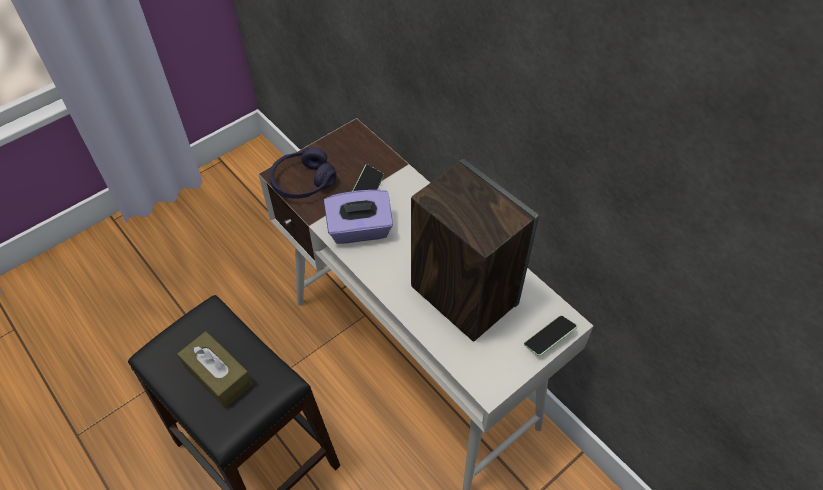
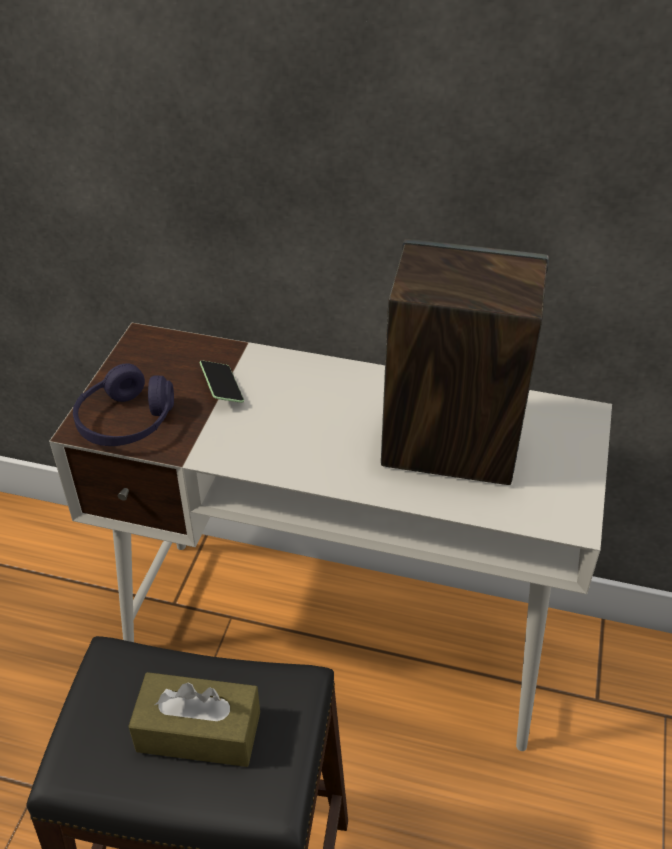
camera: 35 degrees left, 10 degrees down
purple tissue box [324,190,393,244] -> none
phone [524,316,577,356] -> none

